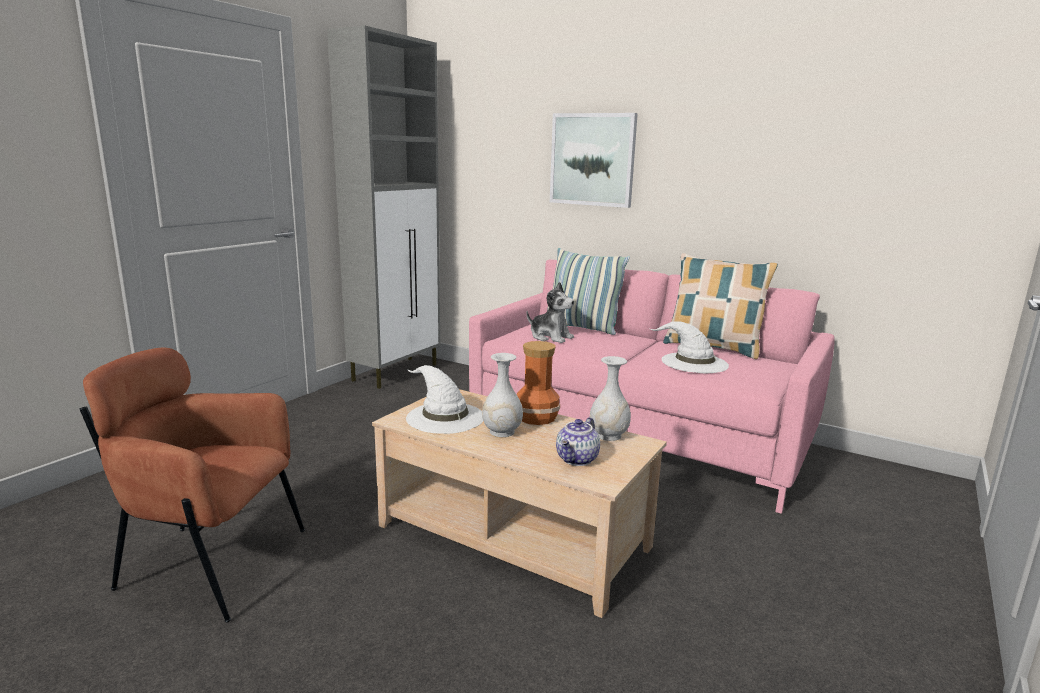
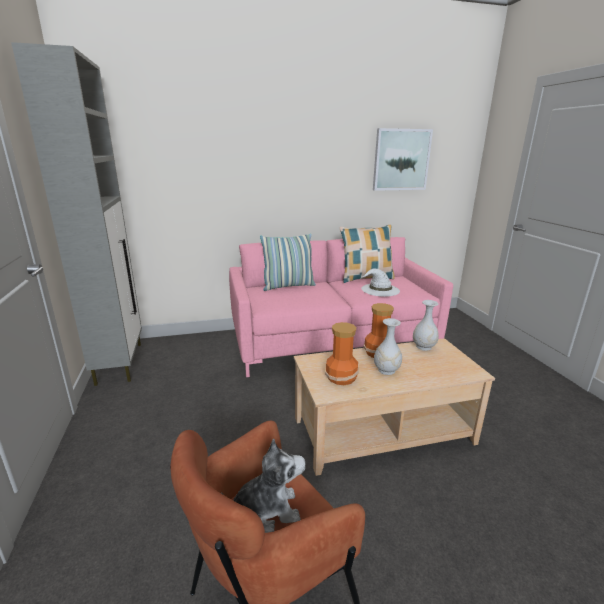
camera: 45 degrees left, 5 degrees up
white hat [406,365,483,434] -> vase [325,322,359,385]
plush toy [527,282,574,343] -> plush toy moved to [221,439,306,533]
picture [550,113,638,208] -> picture moved to [373,128,433,191]
teapot [556,417,600,466] -> none

